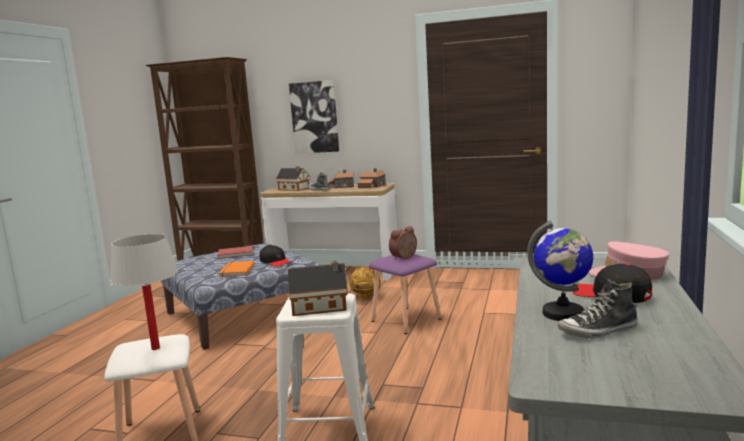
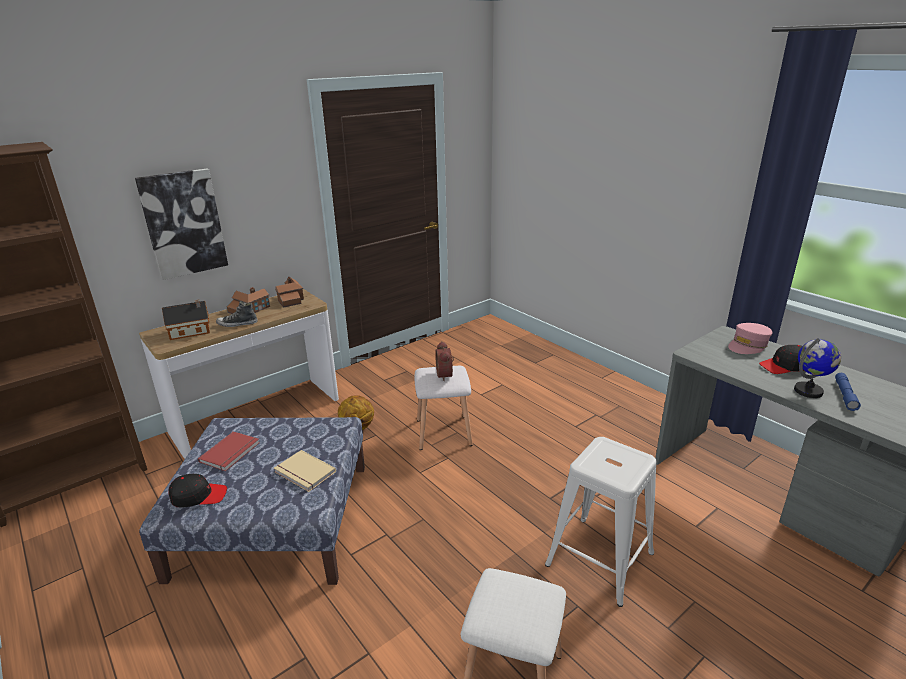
camera: 55 degrees left, 15 degrees up
white table lamp [110,234,178,350] -> none
orange book [218,261,255,277] -> beige book [274,450,336,492]
black cap [260,245,291,267] -> black cap moved to [168,474,227,508]
toy house [287,260,348,316] -> none
purple stool [369,254,442,334] -> white stool [415,366,473,450]
shoe [558,279,638,338] -> blue flashlight [835,373,861,411]

